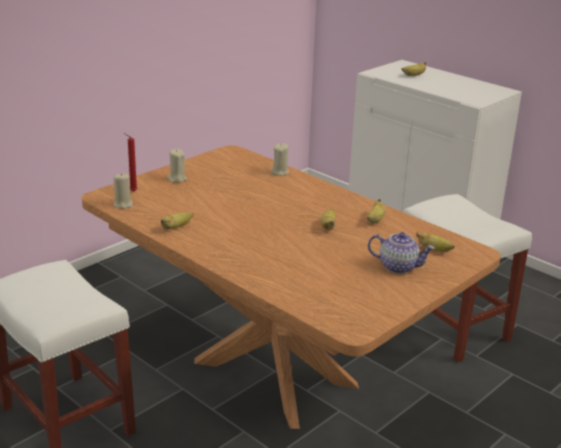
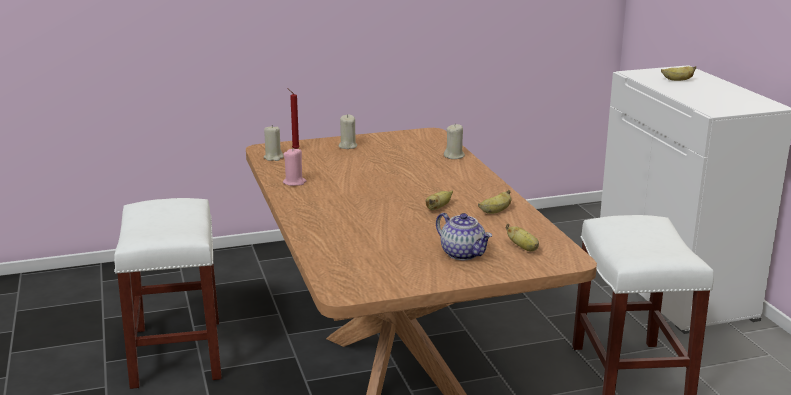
camera: 30 degrees right, 5 degrees down
banana [161,212,194,229] -> pink candle [283,149,307,186]

